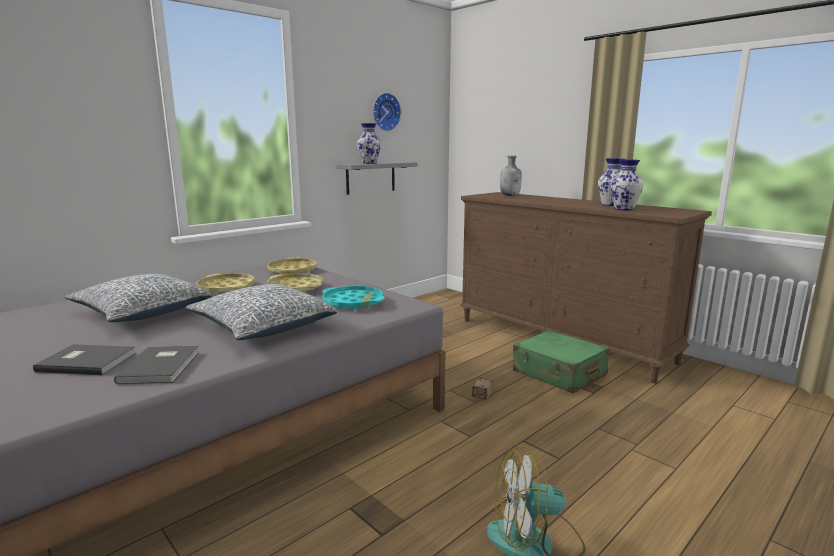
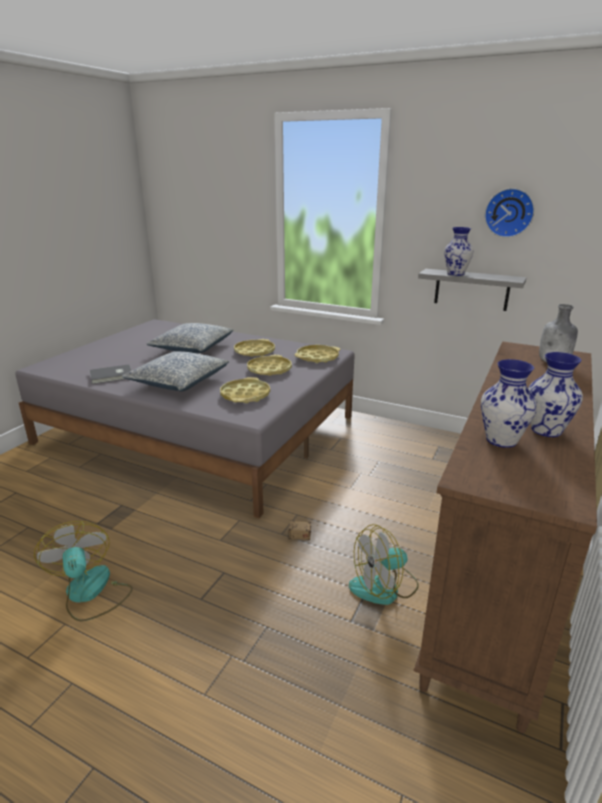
camera: 70 degrees right, 10 degrees up
grey book [33,344,136,375] -> none
turquoise tray [322,286,385,310] -> yellow tray [220,377,270,403]
green suitcase [513,330,610,393] -> fan [349,524,419,605]

